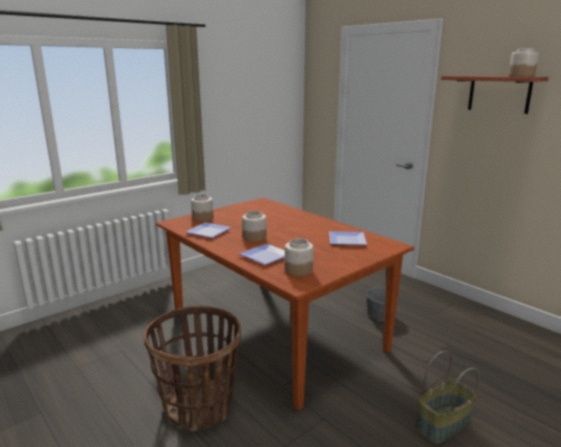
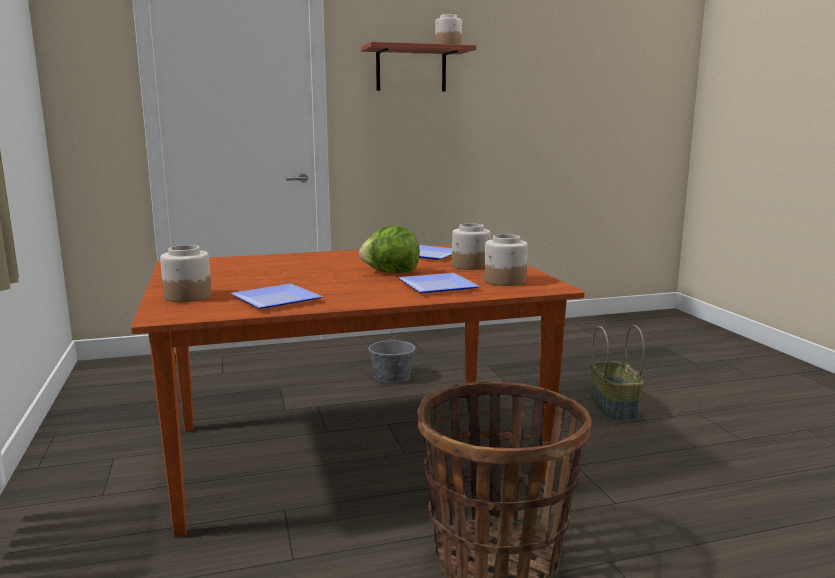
camera: 65 degrees left, 5 degrees down
jar [242,211,266,242] -> jar moved to [452,223,490,270]
none -> lettuce [359,225,420,273]

